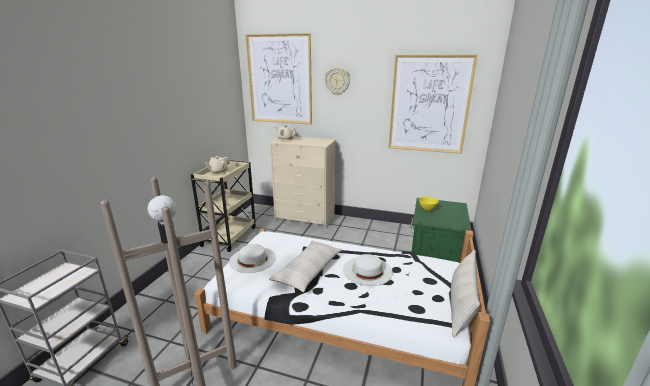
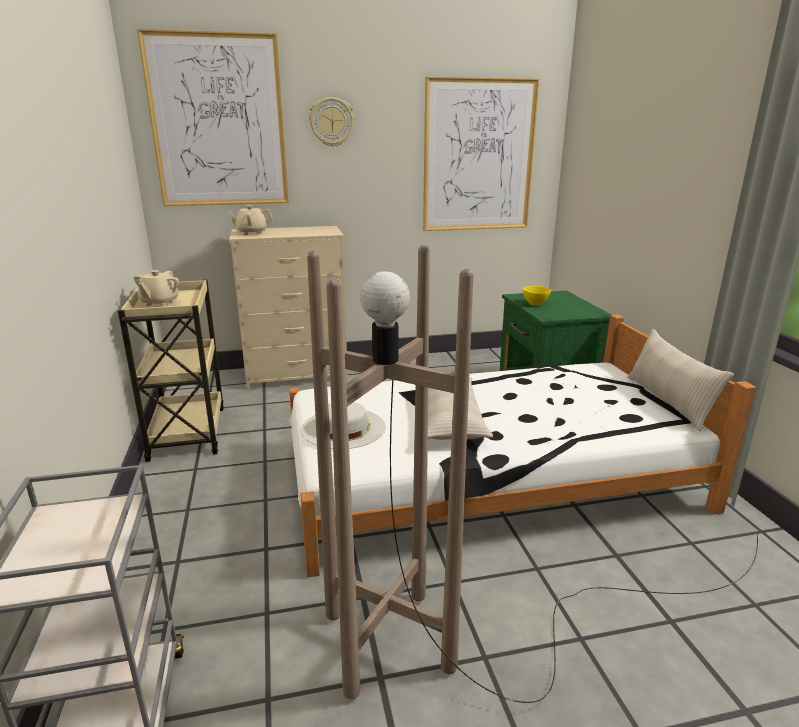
camera: 30 degrees left, 0 degrees up
white hat [343,254,393,286] -> none

